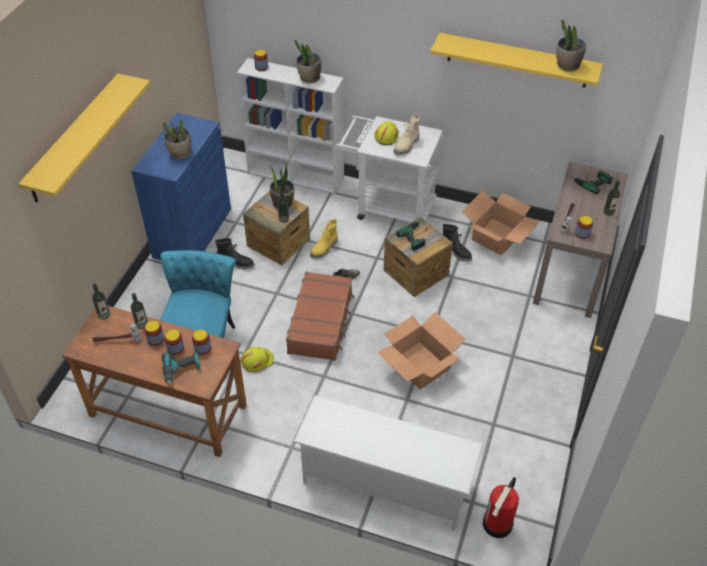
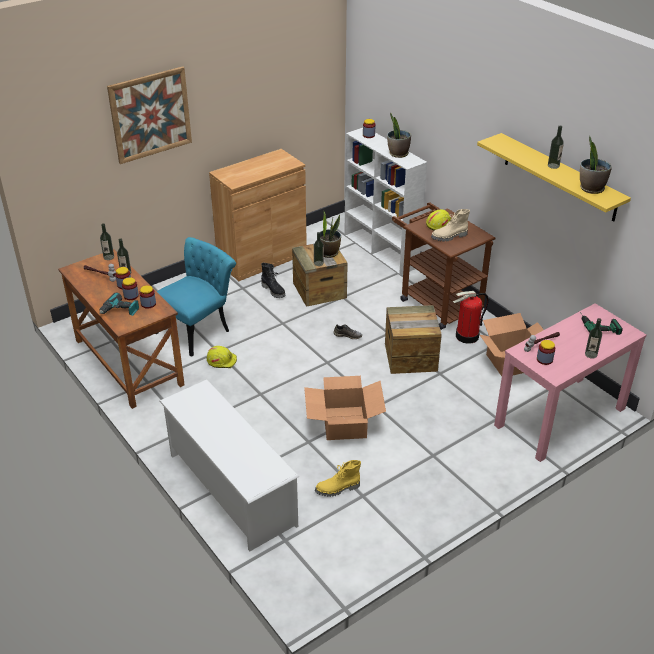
camera: 35 degrees right, 10 degrees down
yellow shelf [18,74,150,203] -> picture [107,66,192,164]
blue cabinet [131,113,231,260] -> brown cabinet [209,149,307,281]
potted plant [163,118,191,159] -> none
brown suitcase [286,272,355,361] -> none
yellow boot [310,219,338,258] -> yellow boot moved to [315,460,361,497]
white cart [335,116,443,222] -> brown cart [392,202,496,330]
power drill [396,221,425,251] -> none
black boot [443,224,472,262] -> none
fire extinguisher [483,477,519,538] -> fire extinguisher moved to [453,291,489,344]
brown console table [533,162,628,318] -> pink console table [494,303,647,462]
none -> bottle [548,126,564,169]

